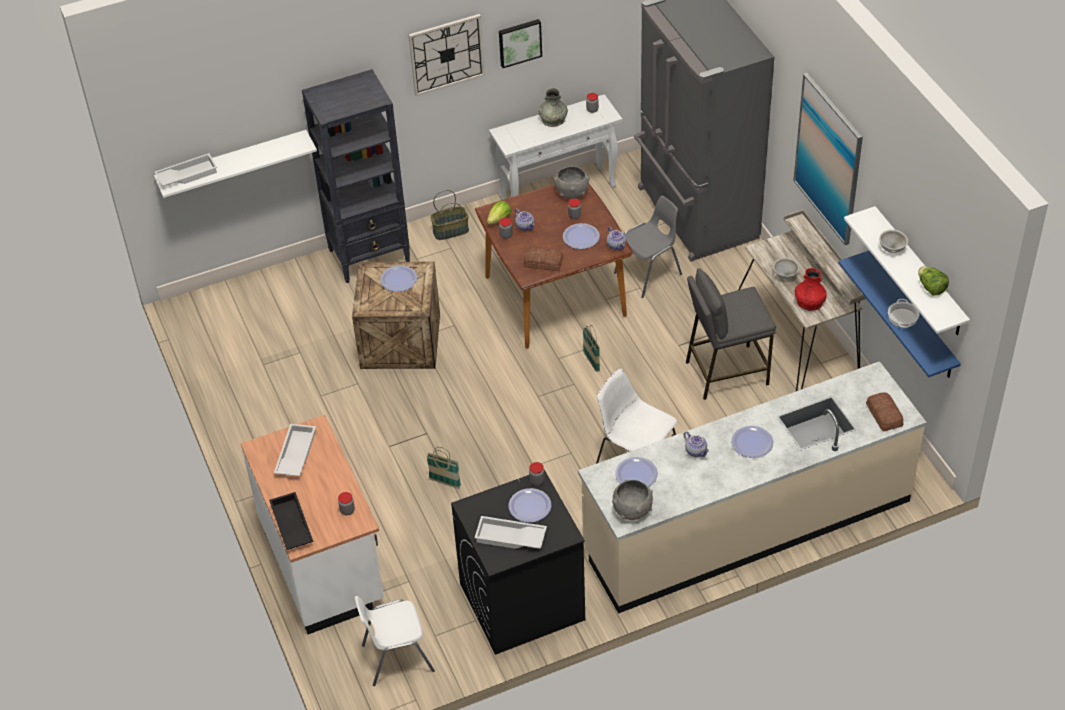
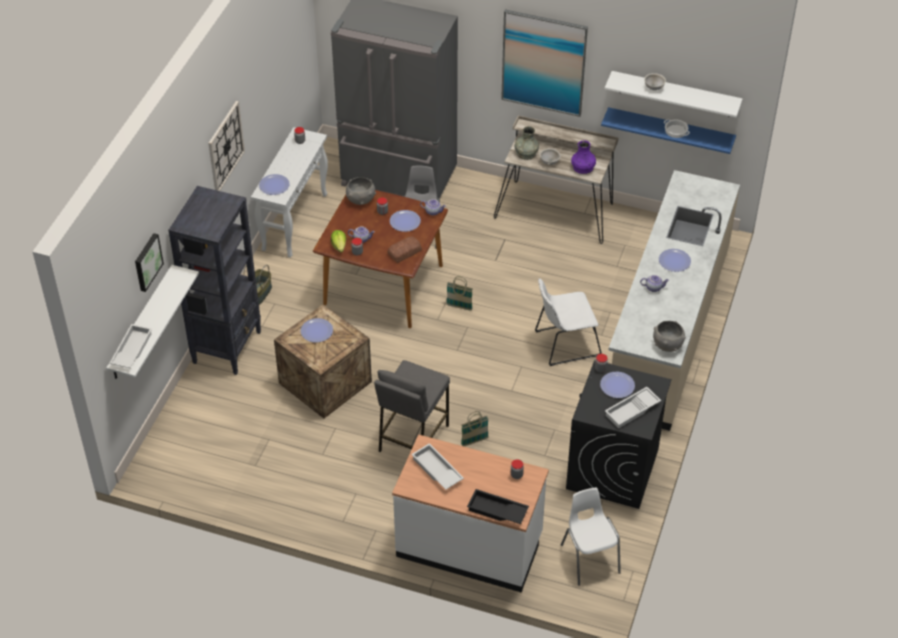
camera: 50 degrees left, 0 degrees up
white chair [355,596,435,686] -> white chair turned 135 degrees clockwise [561,488,621,586]
picture [499,19,542,68] -> picture moved to [135,233,164,292]
grey vase [539,88,568,127] -> grey vase moved to [515,126,539,160]
plate [615,457,658,487] -> plate moved to [259,174,290,195]
grey stool [686,268,776,400] -> grey stool moved to [374,360,450,452]
red vase [794,268,827,311] -> purple vase [571,140,596,174]
bread [866,392,903,432] -> none
lettuce [918,266,949,296] -> none

